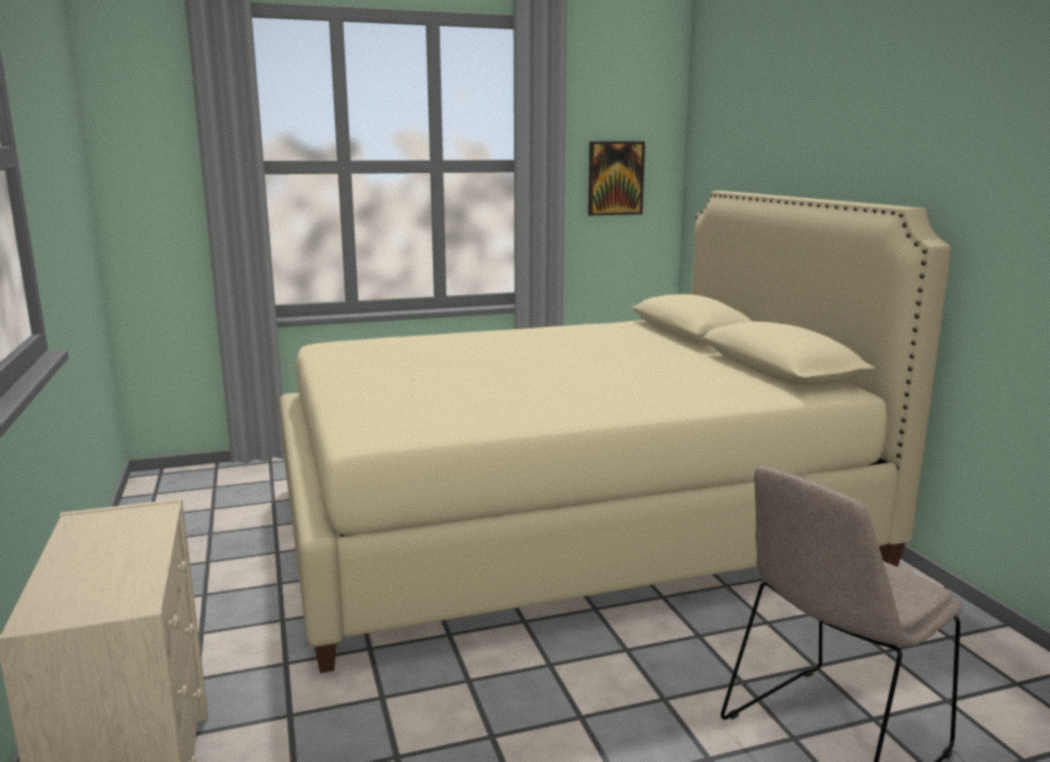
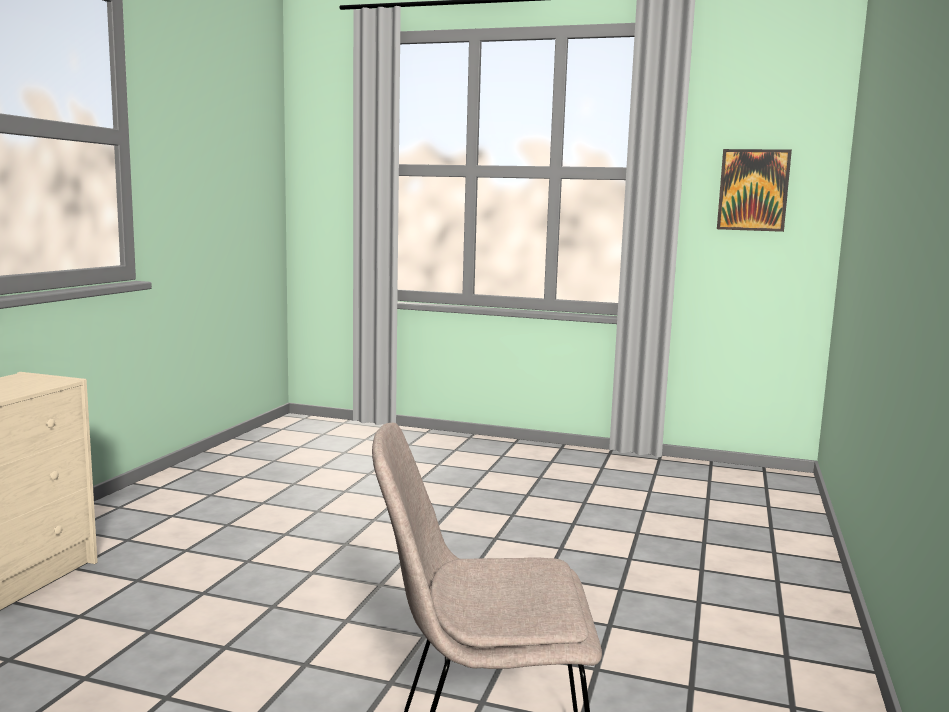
camera: 35 degrees right, 5 degrees down
beige bed [280,191,951,673] -> none

